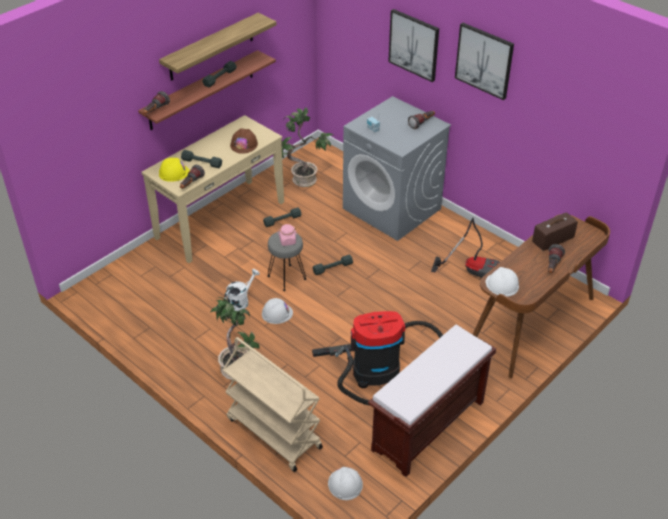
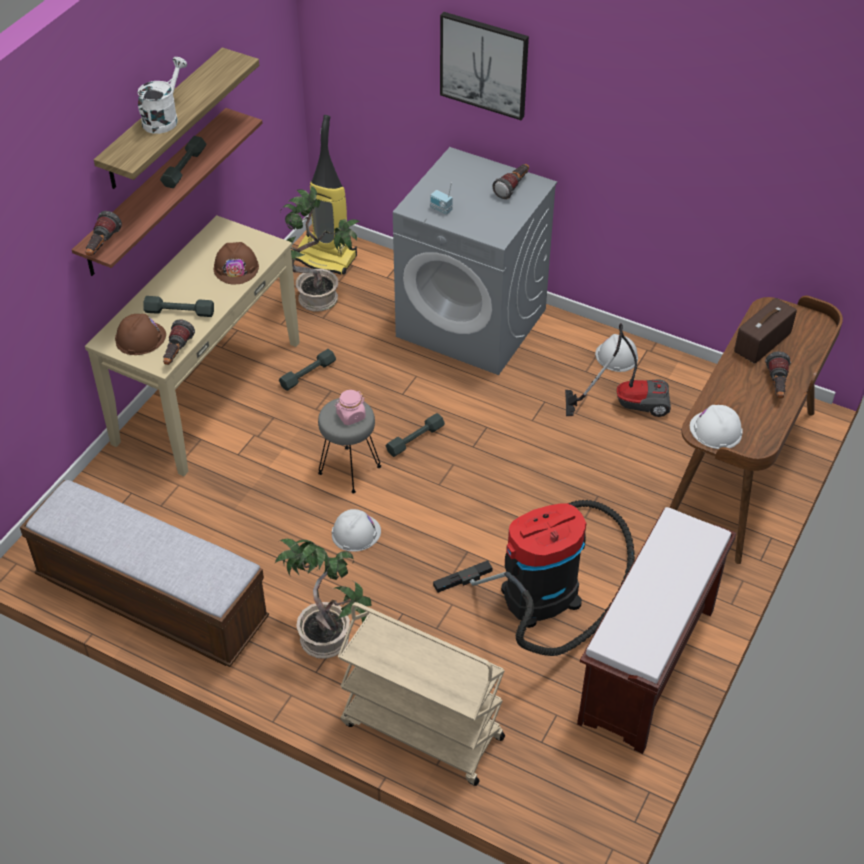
camera: 15 degrees left, 5 degrees up
yellow hard hat [159,158,190,182] -> brown hard hat [115,314,166,355]
white watering can [224,269,260,311] -> white watering can moved to [137,57,187,134]
white hard hat [328,467,363,500] -> white hard hat moved to [595,334,638,372]
picture [455,23,514,100] -> none
none -> bench [20,480,269,667]
none -> vacuum cleaner [296,115,357,275]

